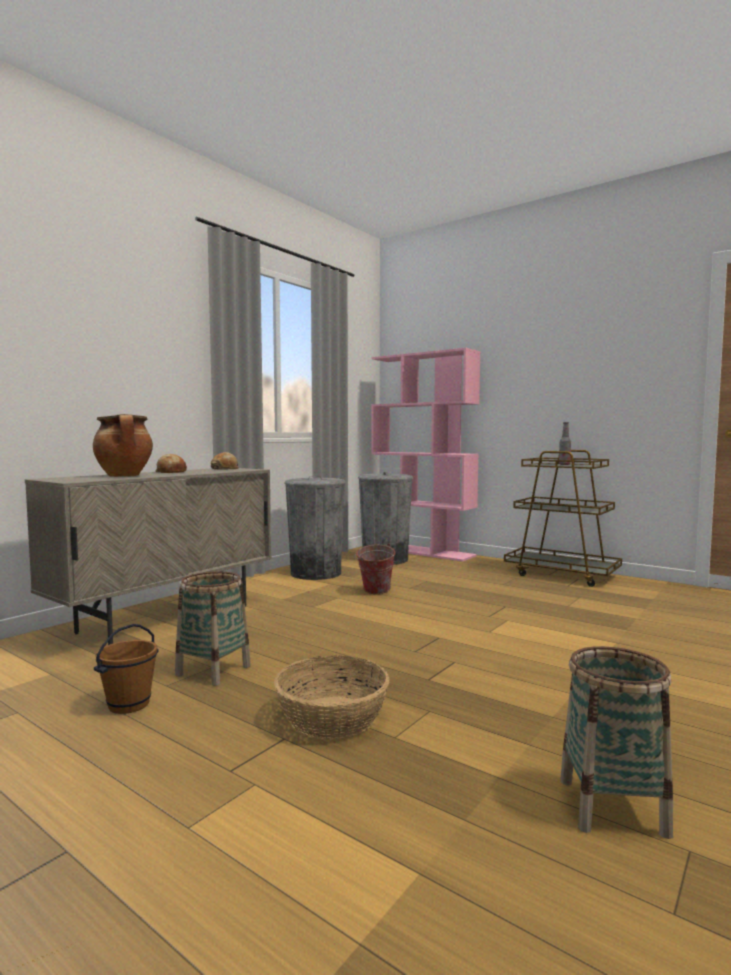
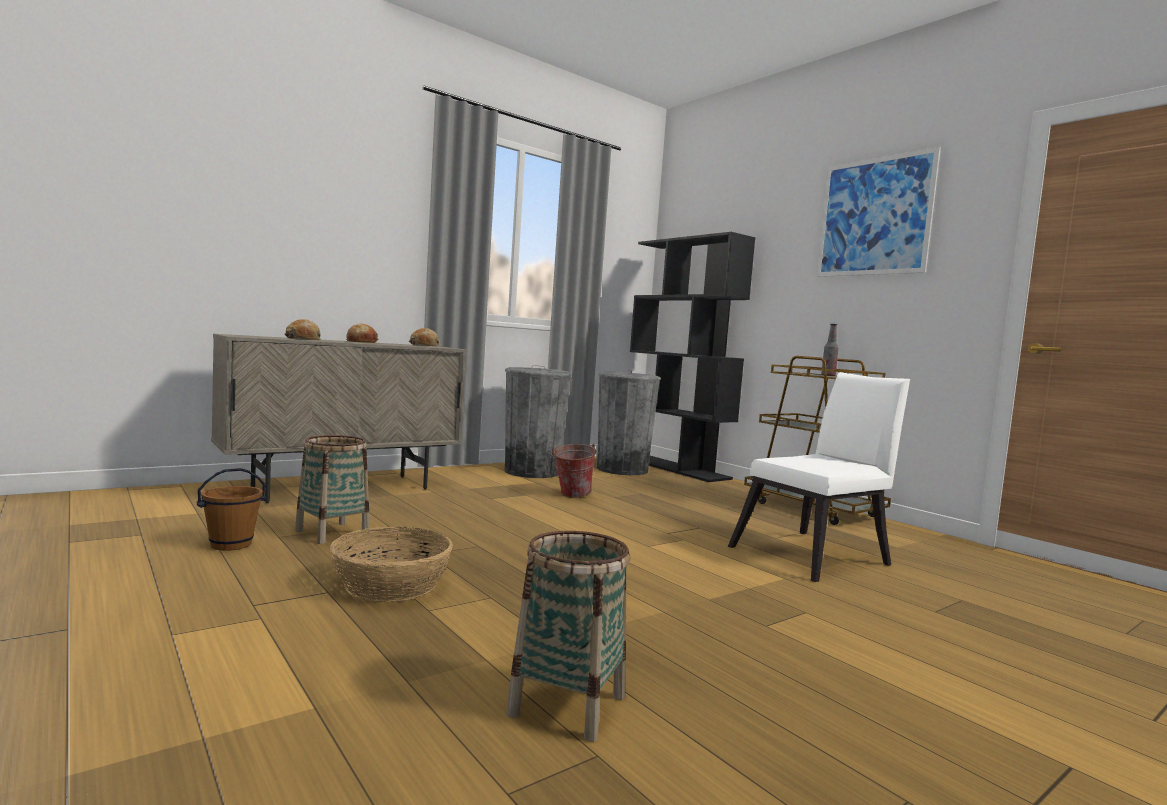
camera: 15 degrees right, 0 degrees up
cooking pot [93,414,153,477] -> bread [285,319,320,340]
pink bookcase [371,348,480,562] -> black bookcase [630,232,755,482]
none -> white chair [728,372,910,582]
none -> picture [817,147,941,277]

